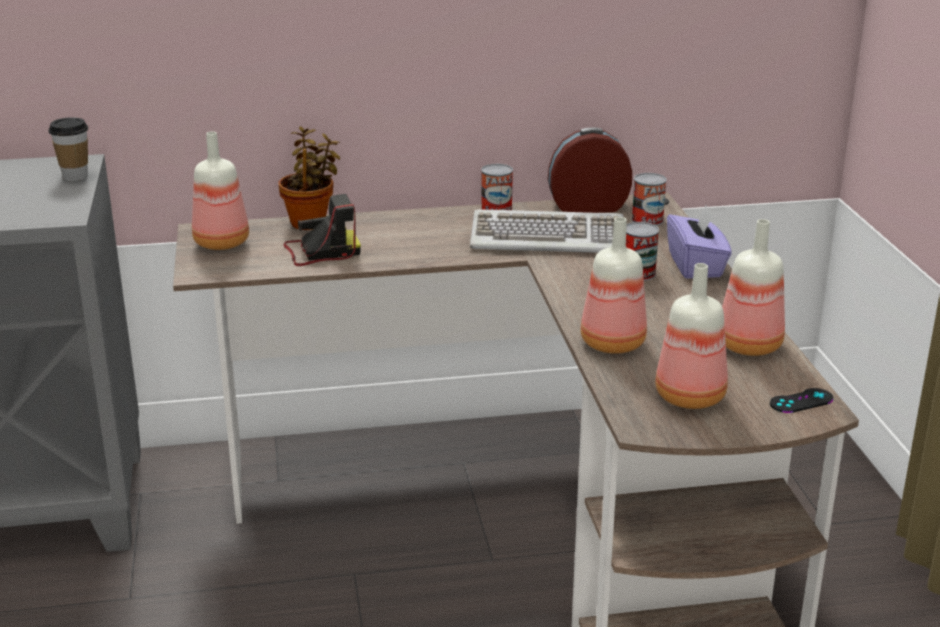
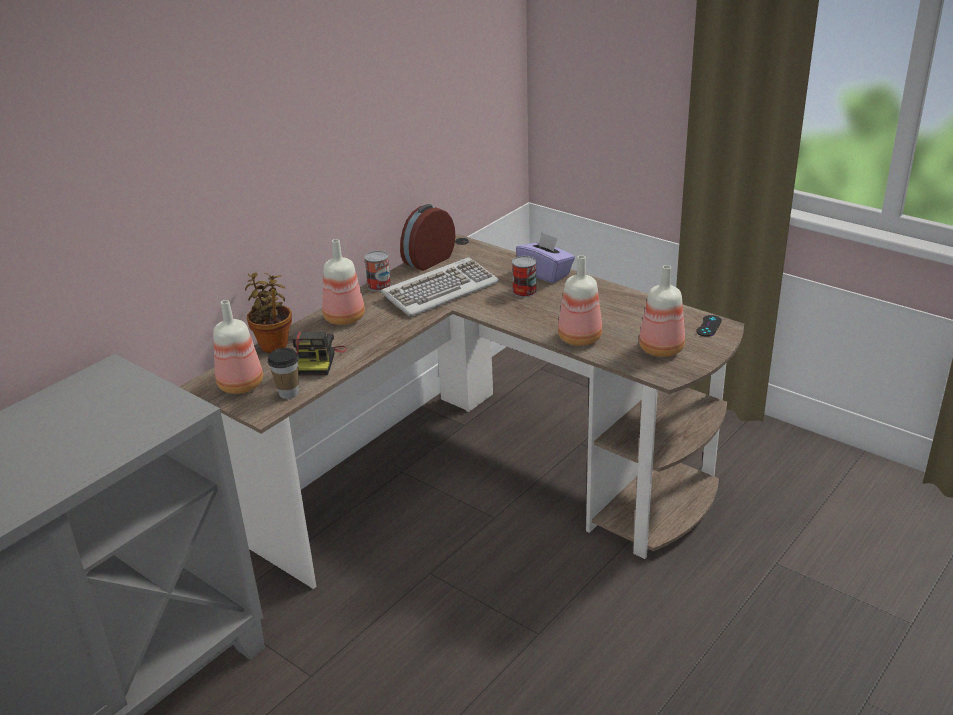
camera: 40 degrees left, 5 degrees up
cup [48,117,88,181] -> cup moved to [268,348,299,399]
camera [283,194,361,266] -> camera turned 150 degrees clockwise [292,332,347,376]
can [631,173,667,226] -> none
bottle [722,219,785,356] -> bottle moved to [322,239,365,325]

